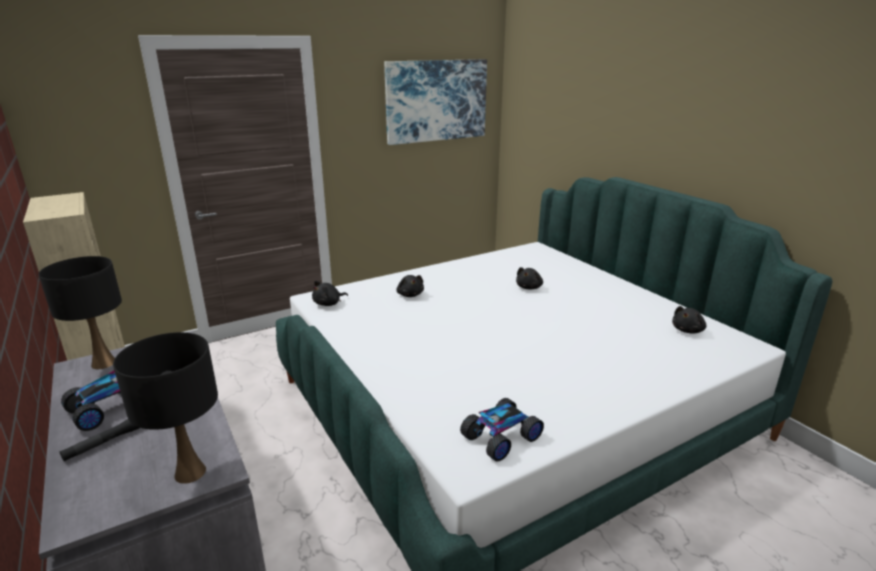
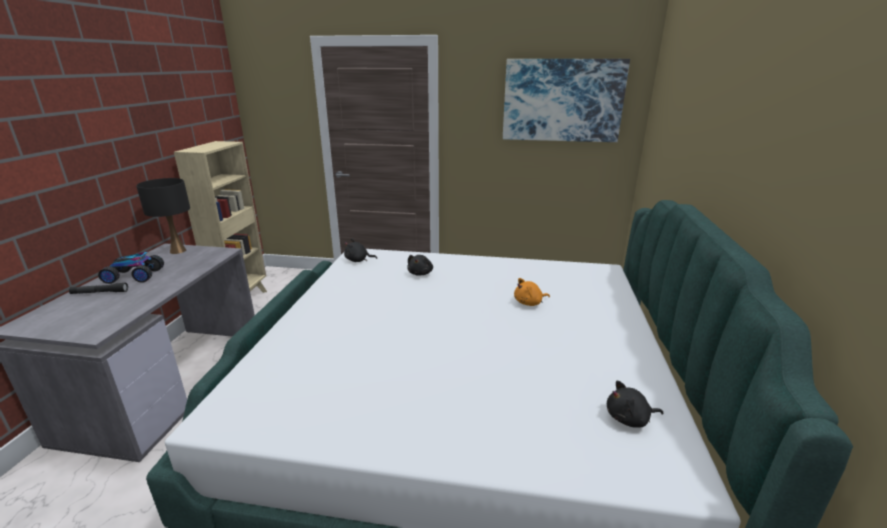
camera: 40 degrees right, 0 degrees up
black table lamp [113,332,218,484] -> none
toy car [460,398,544,462] -> none
black plush toy [516,267,543,289] -> orange plush toy [514,278,550,306]

